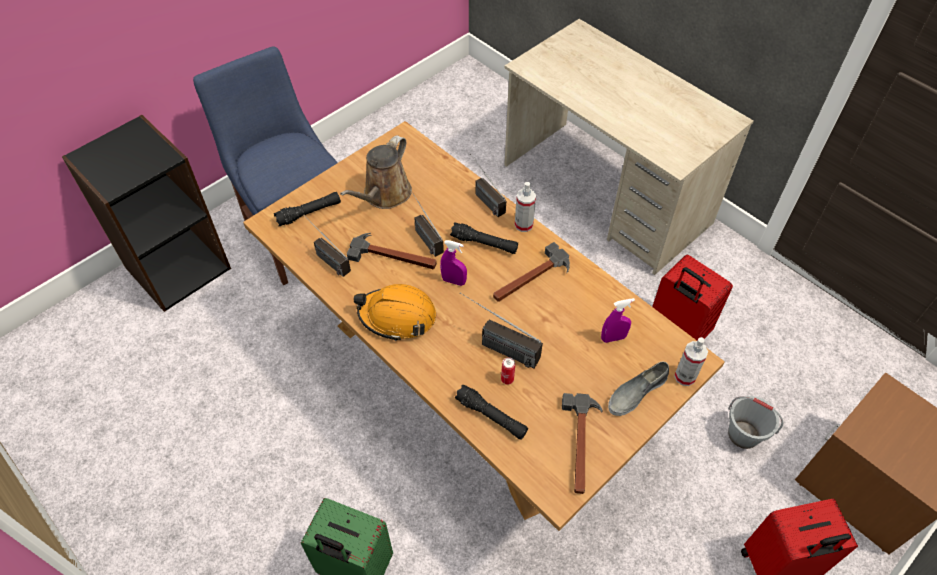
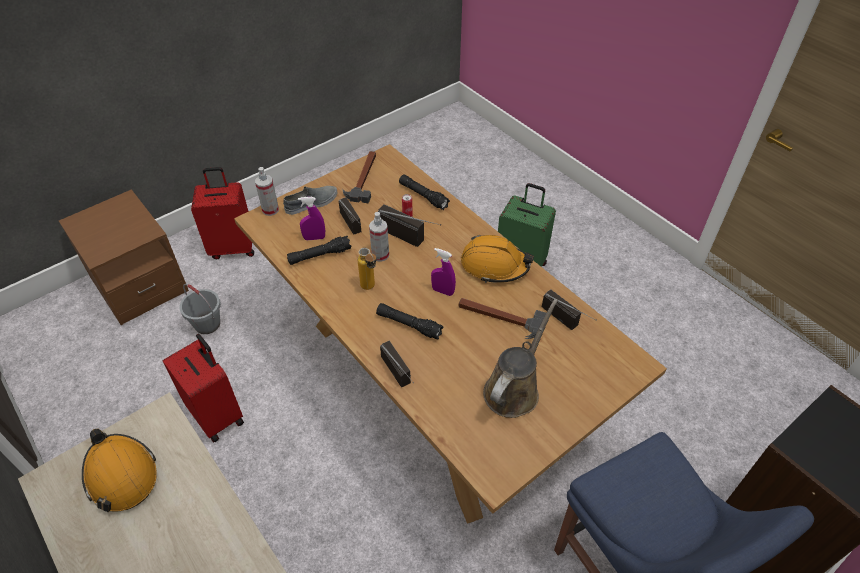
camera: 175 degrees left, 5 degrees down
black flashlight [274,192,341,226] -> black flashlight moved to [287,236,351,265]
radio [410,189,444,257] -> radio moved to [339,197,361,235]
hammer [493,242,570,302] -> bottle [358,248,376,290]
spray bottle [515,182,536,232] -> spray bottle moved to [369,212,389,262]
none -> orange hard hat [82,429,157,512]

